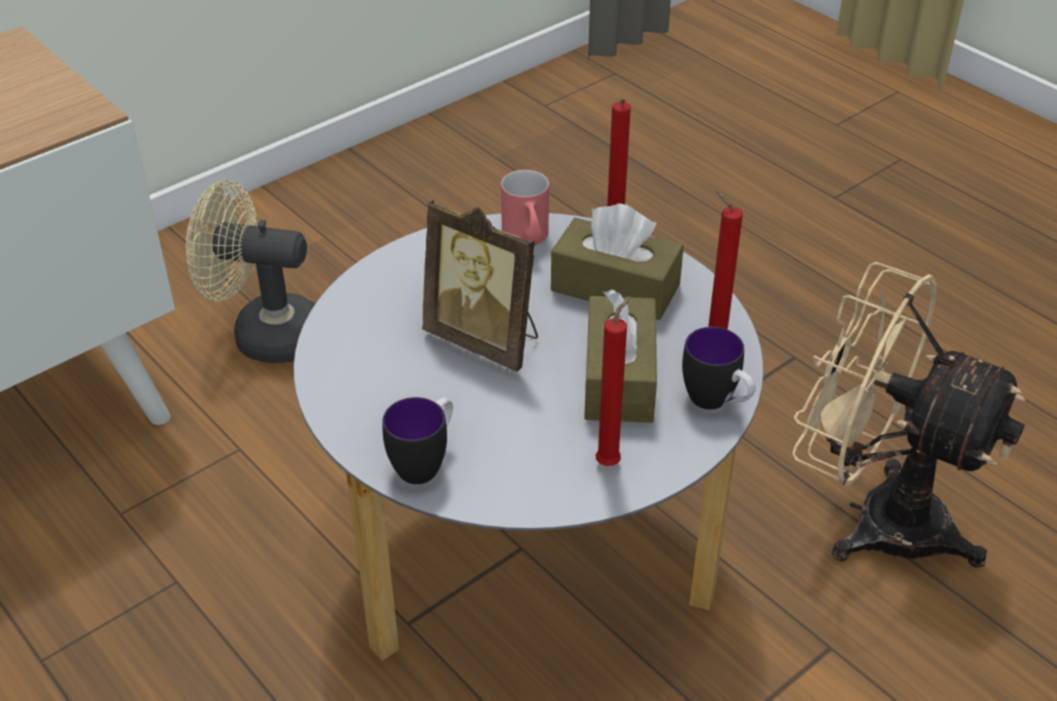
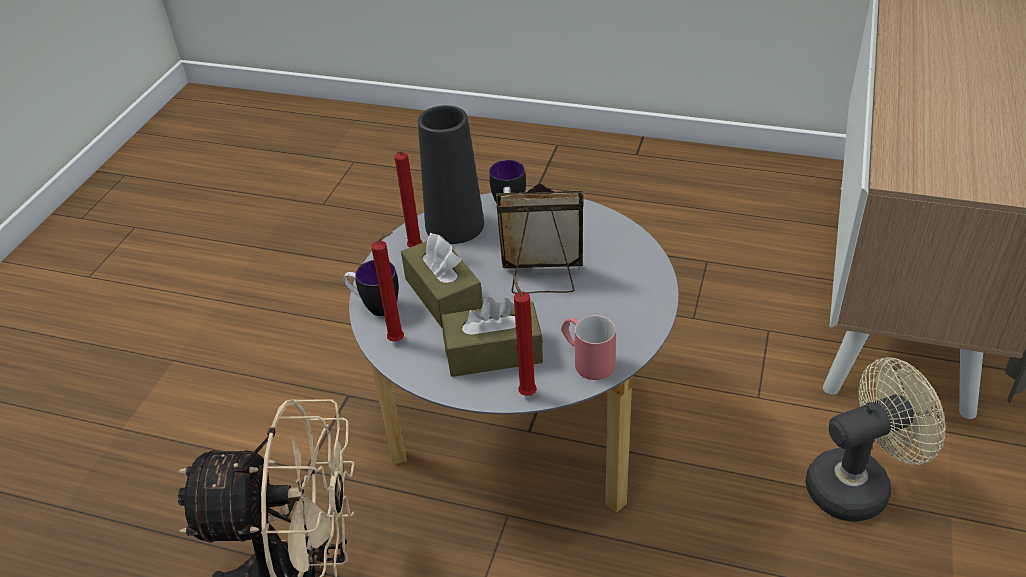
camera: 150 degrees right, 0 degrees up
none -> black vase [418,105,484,244]

